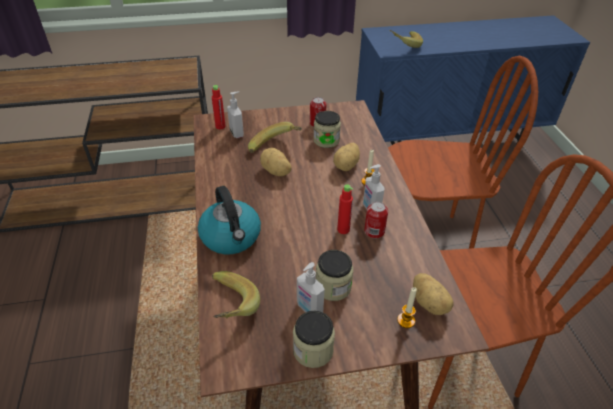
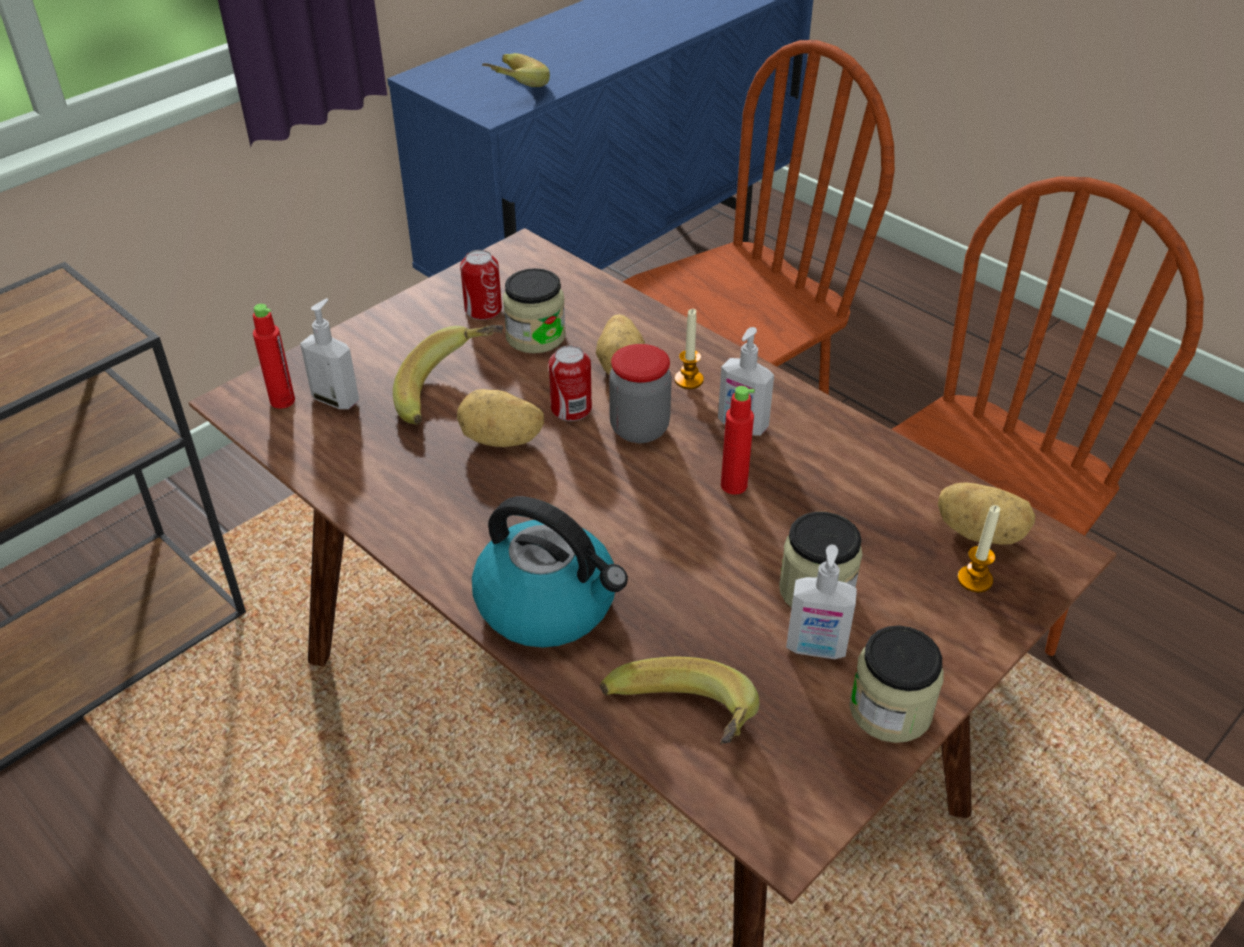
camera: 35 degrees left, 0 degrees up
can [364,202,388,239] -> can moved to [549,345,592,421]
none -> jar [609,344,672,443]

